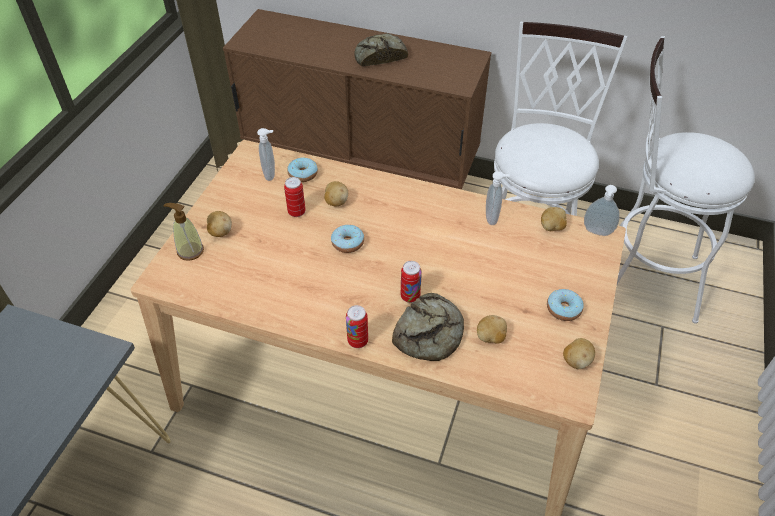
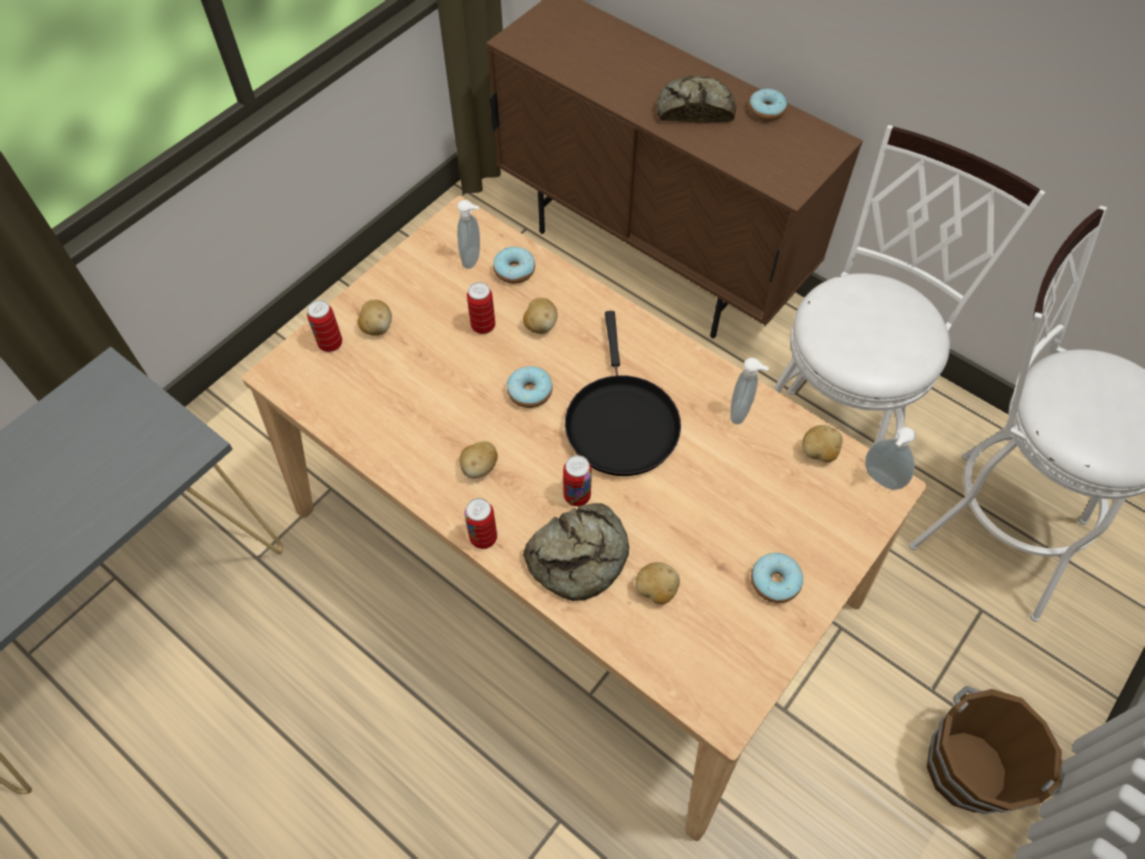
camera: 20 degrees right, 10 degrees up
soap dispenser [163,203,204,261] -> can [307,300,342,352]
potato [563,338,595,369] -> potato moved to [460,441,498,478]
none -> black frying pan [565,311,681,476]
none -> donut [749,89,787,121]
none -> brown bucket [927,686,1065,814]

